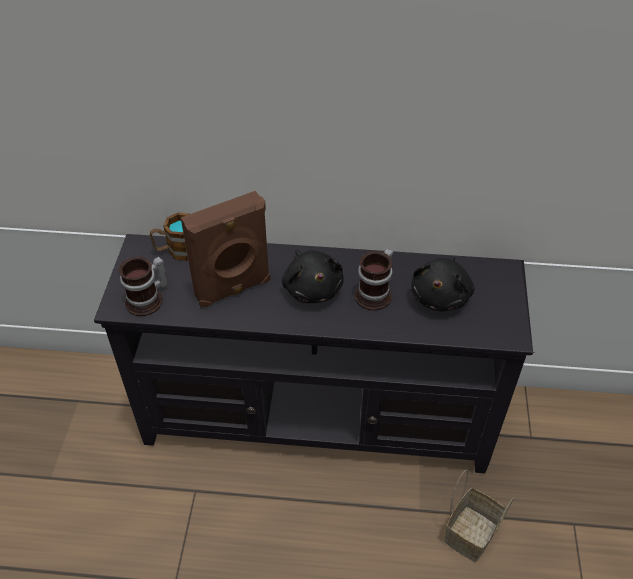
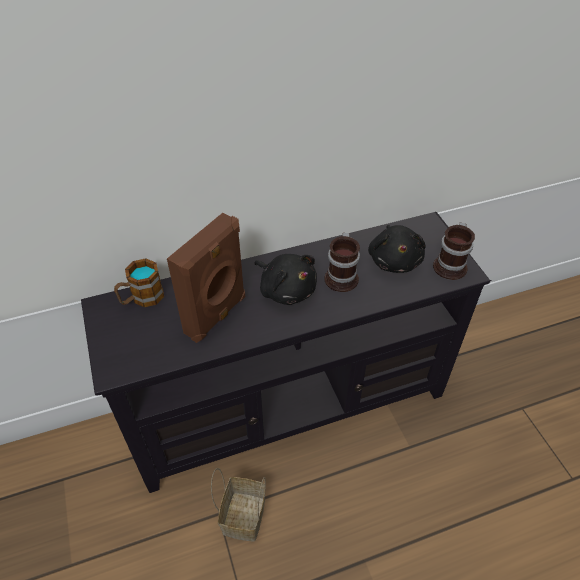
camera: 25 degrees left, 0 degrees up
mug [118,256,168,316] -> mug moved to [433,222,475,280]
basket [444,470,514,562] -> basket moved to [211,468,266,542]

